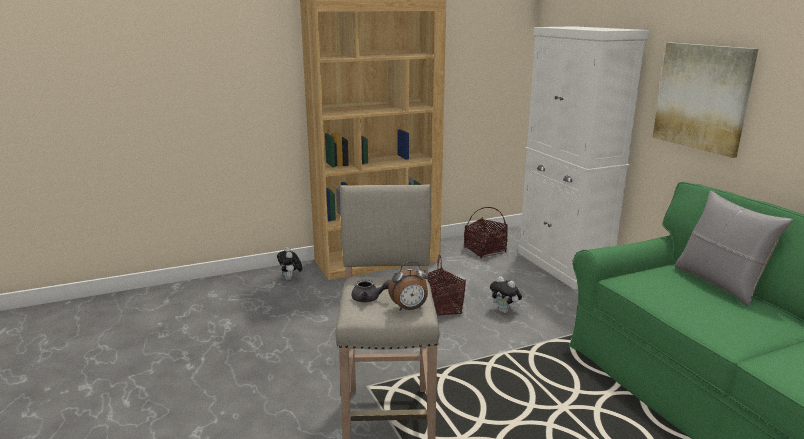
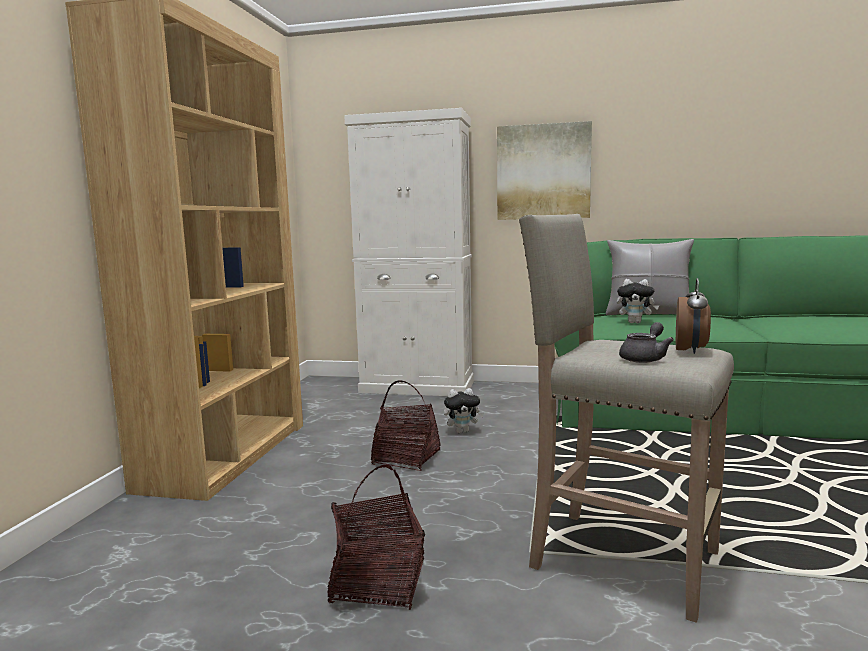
camera: 55 degrees left, 10 degrees down
plush toy [277,247,302,280] -> plush toy moved to [617,279,659,323]
basket [464,207,508,258] -> basket moved to [327,465,425,610]

